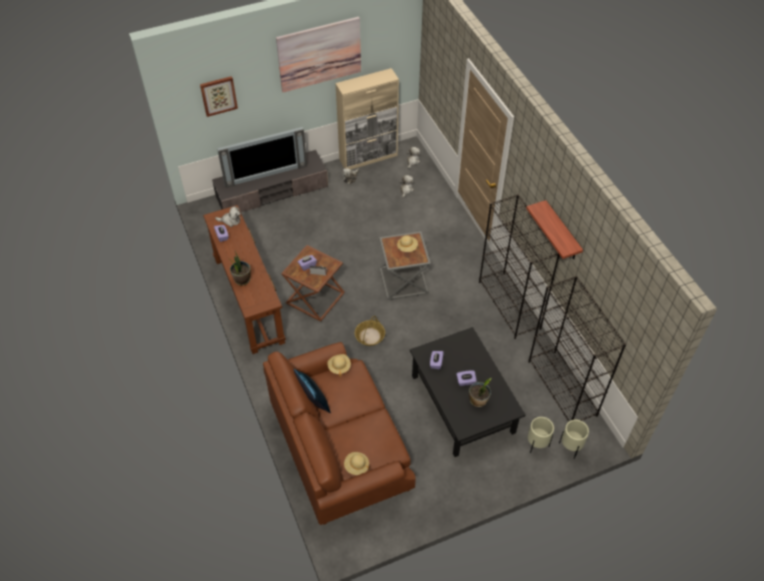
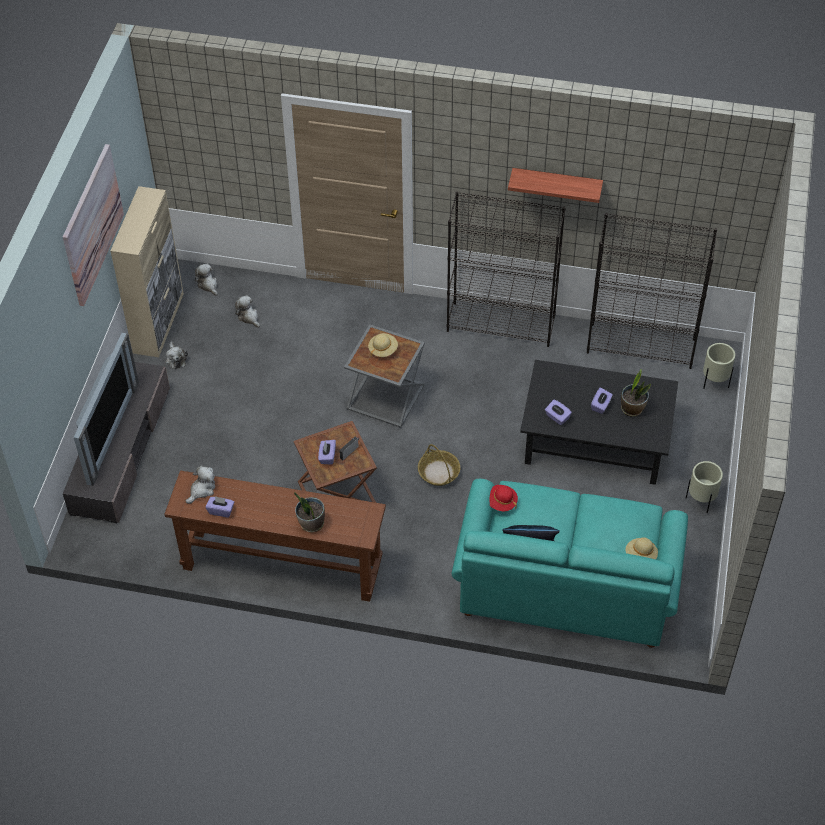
camera: 55 degrees left, 0 degrees up
picture [200,76,238,117] -> none
brown sofa [263,342,416,525] -> turquoise sofa [452,479,688,648]
beige hat [327,354,351,377] -> red hat [490,485,518,511]
beige planter [528,417,554,453] -> beige planter moved to [686,461,723,513]

